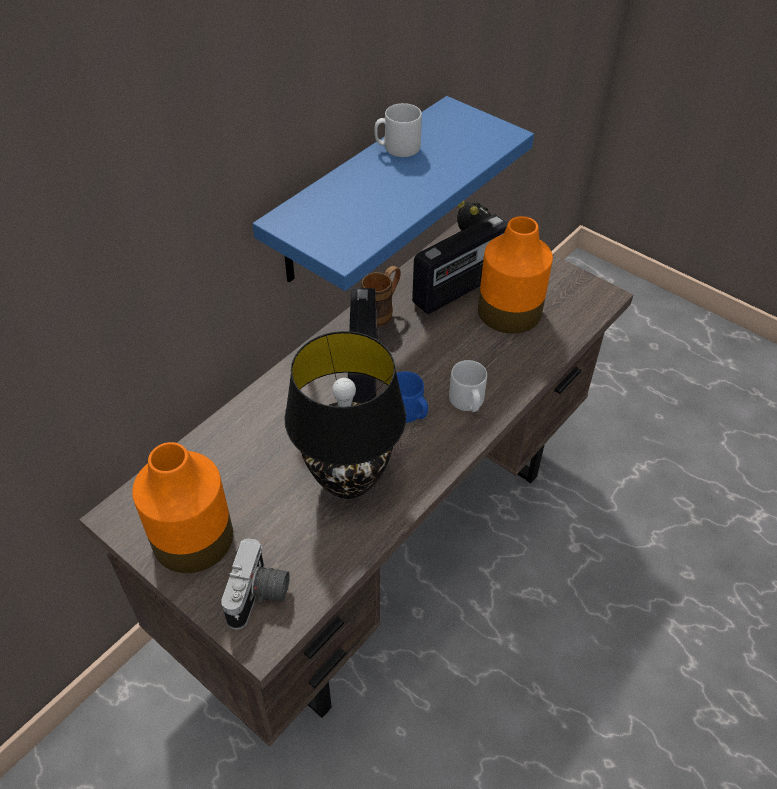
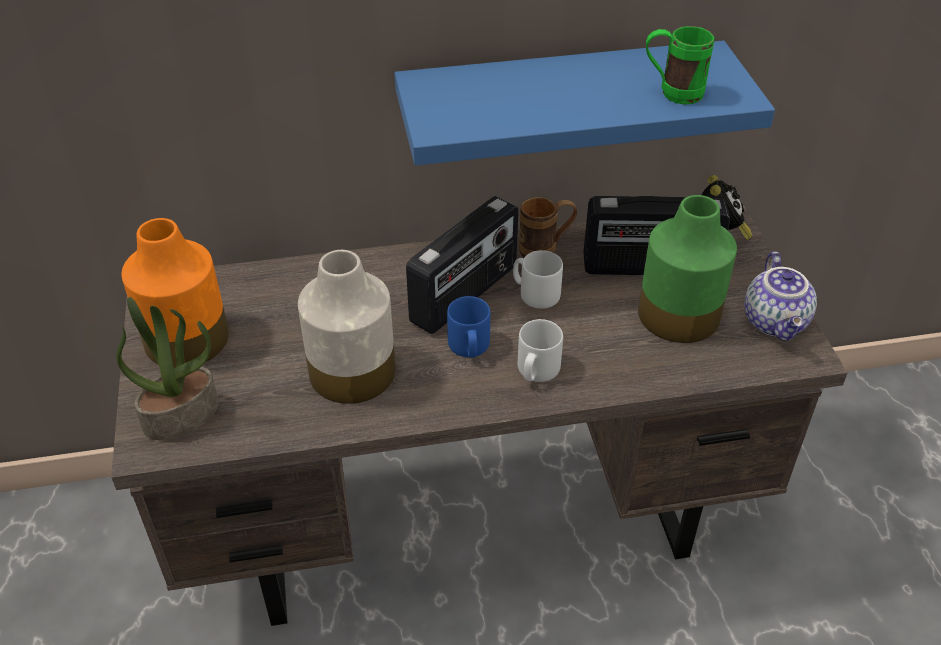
camera: 40 degrees right, 5 degrees down
camera [221,538,290,630] -> potted plant [117,297,219,440]
black table lamp [284,331,406,499] -> beige vase [298,250,396,404]
grey mug [374,103,422,157] -> grey mug moved to [513,250,563,309]
orange vase [478,216,553,334] -> green vase [638,195,737,343]
none -> green mug [646,26,714,105]
none -> teapot [744,251,817,341]

